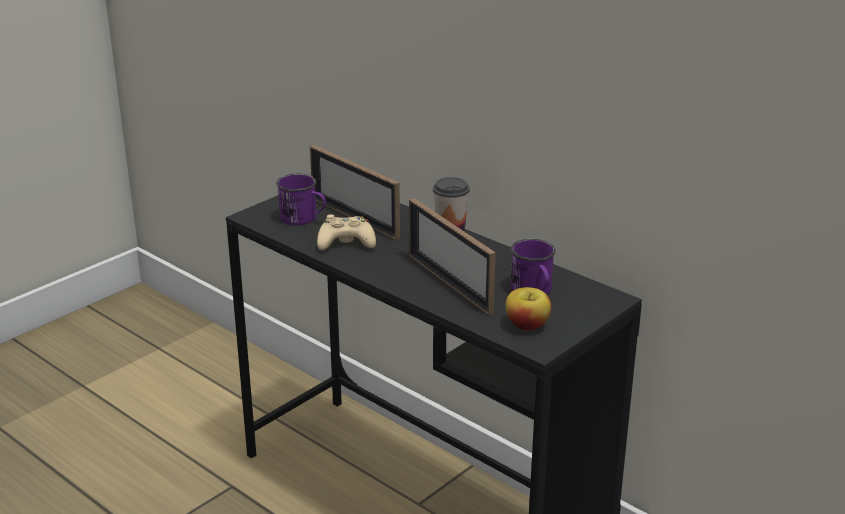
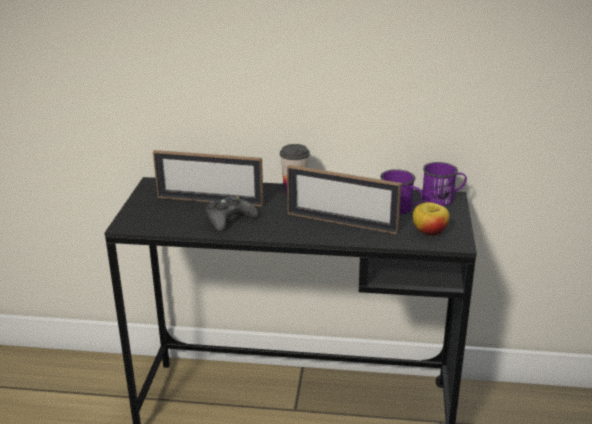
camera: 35 degrees left, 0 degrees up
purple mug [276,174,326,225] -> purple mug moved to [423,162,467,206]
beige game controller [317,214,376,250] -> black game controller [205,195,258,231]

